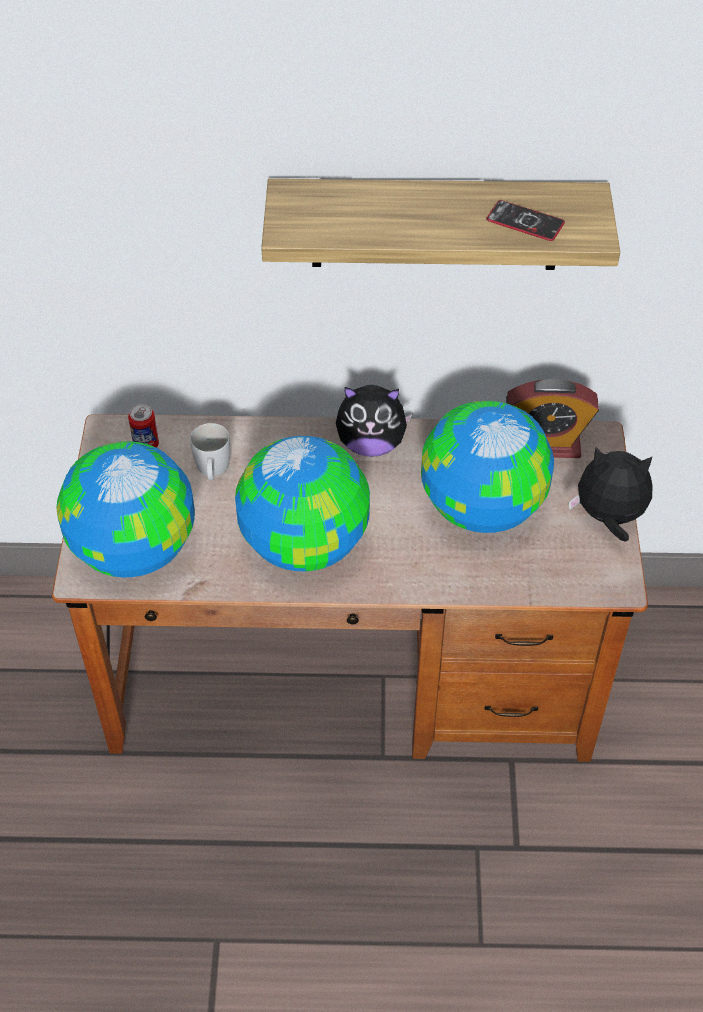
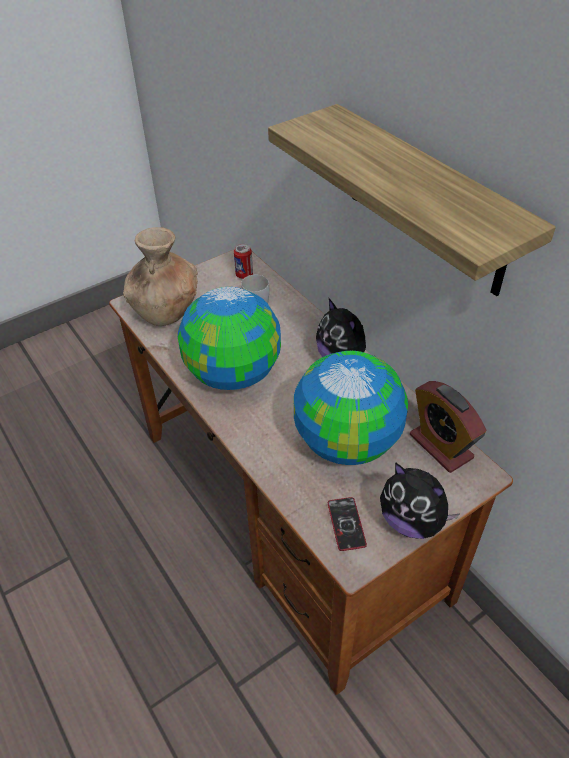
camera: 55 degrees right, 5 degrees down
globe [56,441,195,578] -> brown vase [123,227,198,326]
phone [486,200,565,241] -> phone moved to [328,497,367,551]
plush toy [569,447,653,542] -> plush toy turned 150 degrees clockwise [380,462,459,539]

